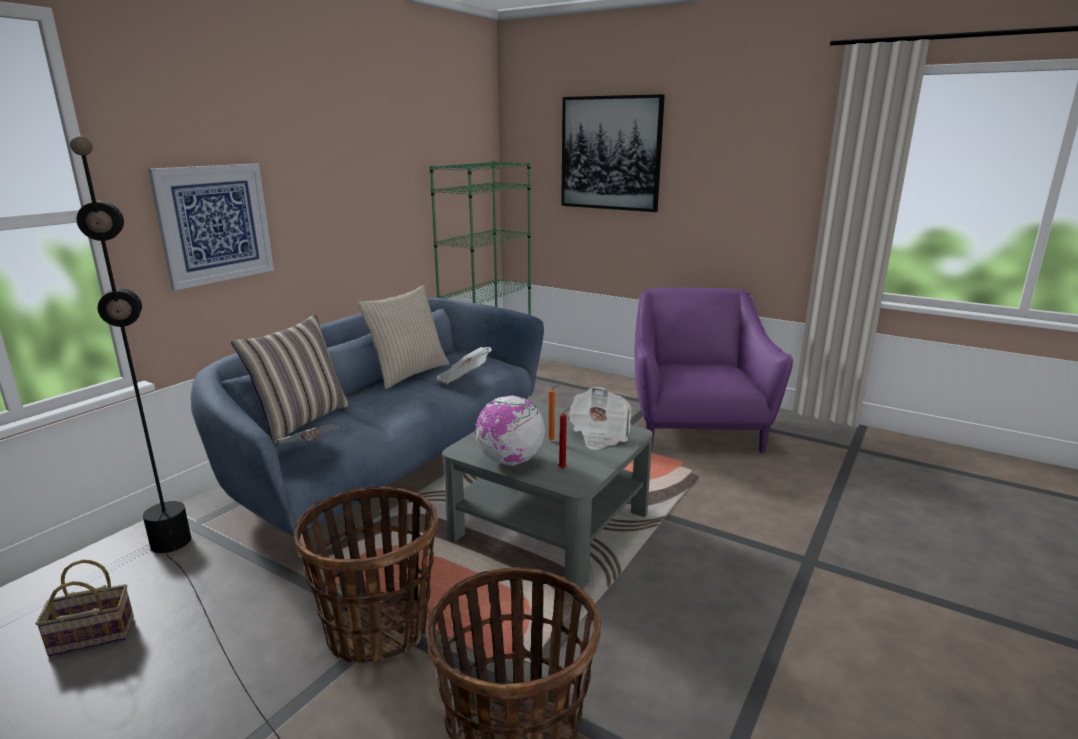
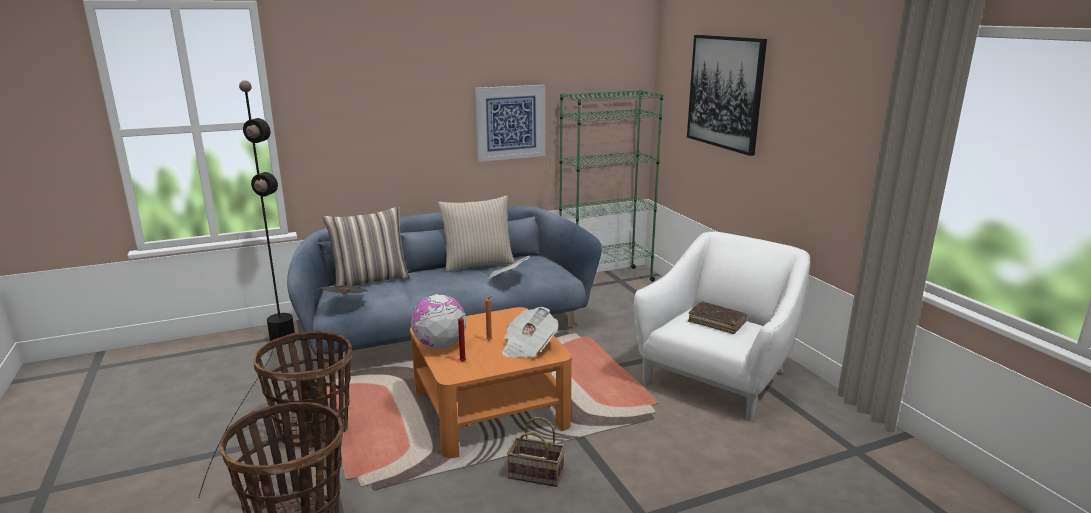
camera: 35 degrees right, 0 degrees up
basket [36,560,134,656] -> basket moved to [507,417,565,487]
picture [148,163,274,290] -> picture moved to [475,85,545,162]
grey coffee table [442,401,653,588] -> orange coffee table [410,307,572,458]
purple armchair [635,288,793,453] -> white armchair [634,232,810,421]
none -> brown book [688,302,747,334]

